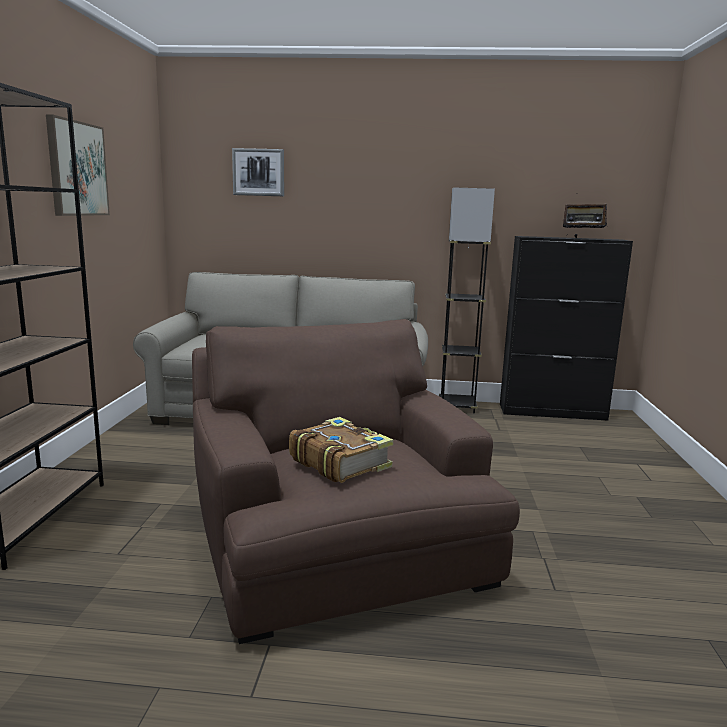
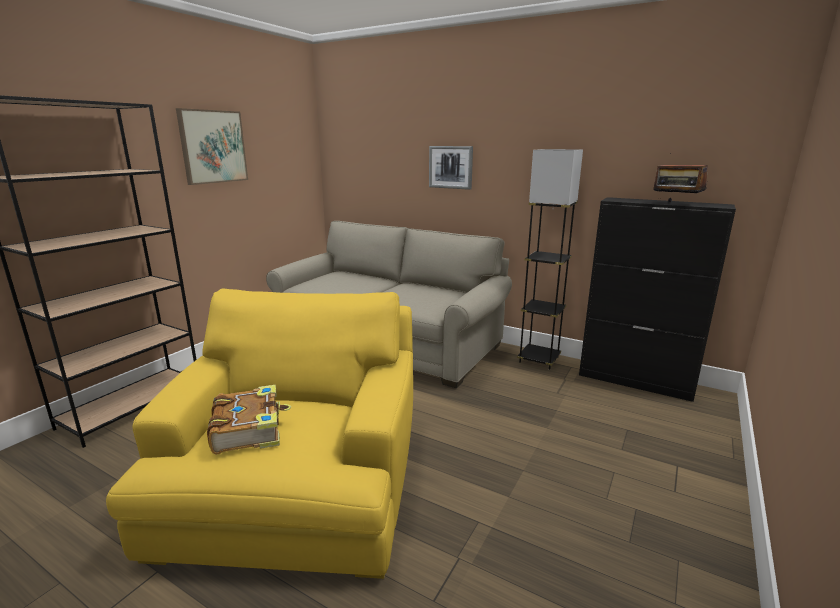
camera: 25 degrees right, 5 degrees up
brown armchair [192,319,520,644] -> yellow armchair [106,288,413,579]
picture [232,148,284,196] -> picture moved to [429,146,473,190]

